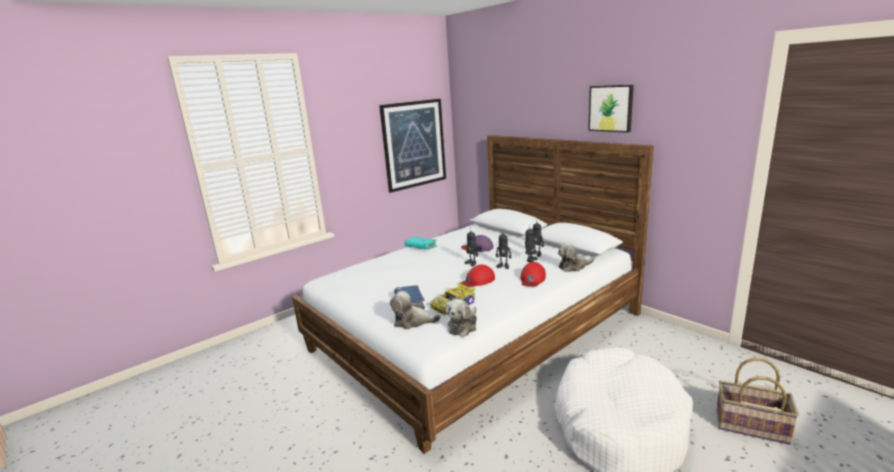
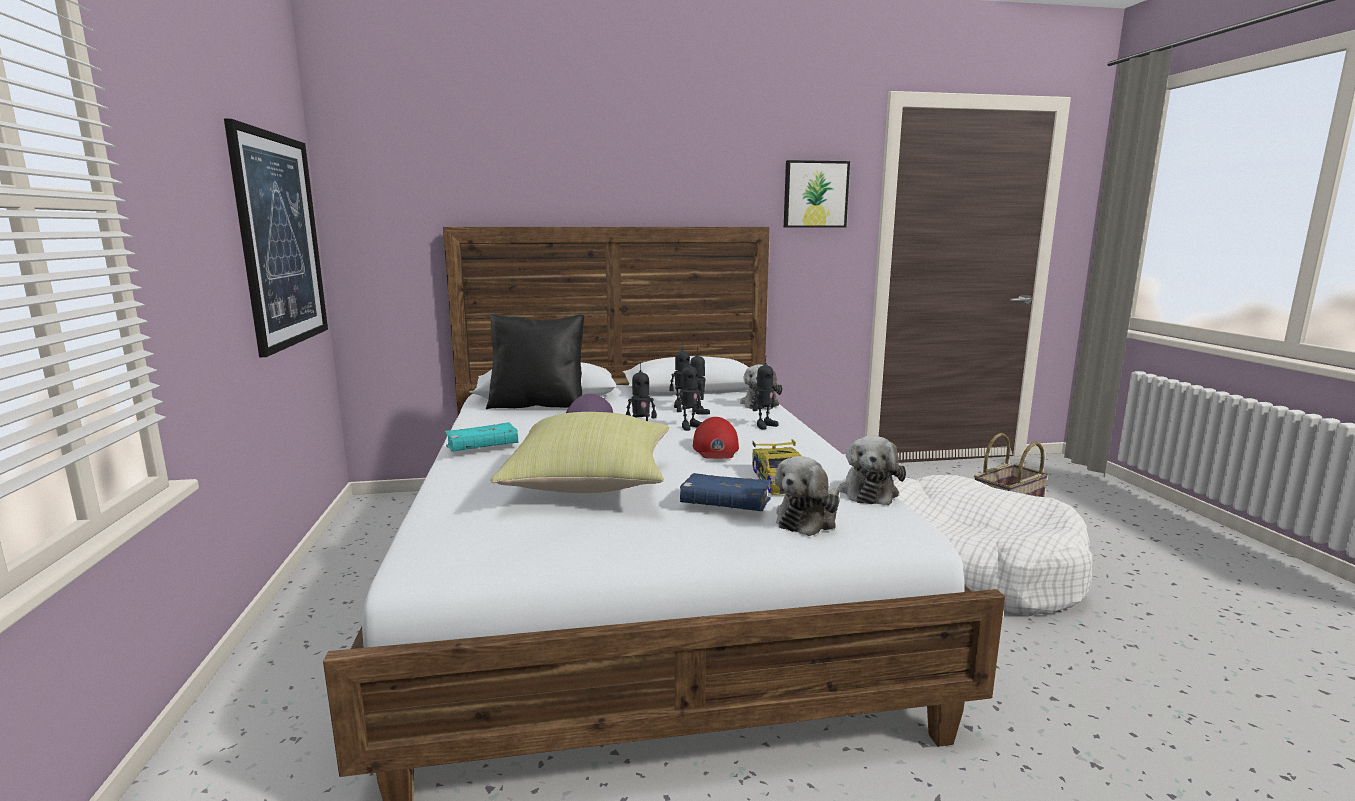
camera: 60 degrees left, 5 degrees down
plush toy [445,299,477,337] -> plush toy turned 45 degrees clockwise [838,435,906,505]
red cap [520,262,546,287] -> toy robot [752,356,778,430]
picture [588,85,634,133] -> picture moved to [784,160,850,228]
none -> black pillow [486,314,585,409]
none -> yellow pillow [490,412,669,493]

